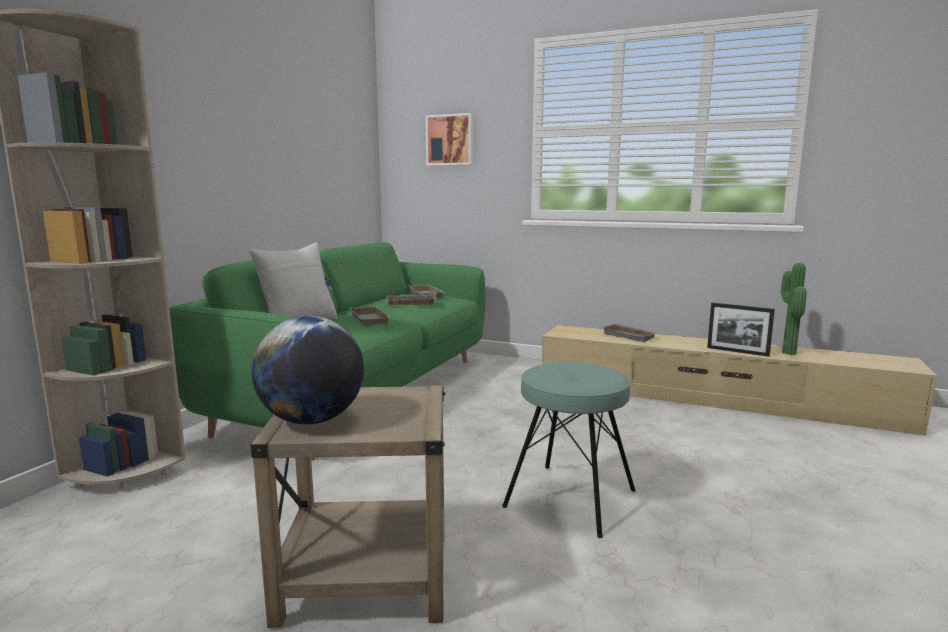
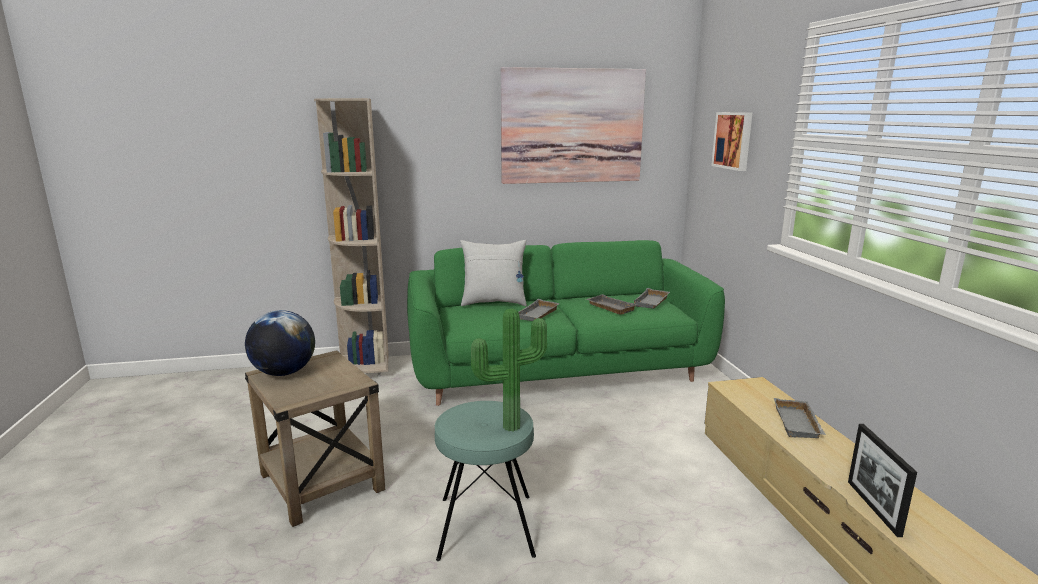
camera: 55 degrees right, 5 degrees up
potted plant [781,263,807,355] -> potted plant moved to [471,308,547,431]
none -> picture [501,67,646,184]

